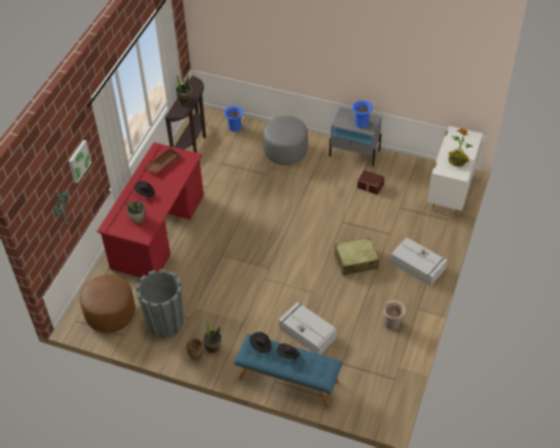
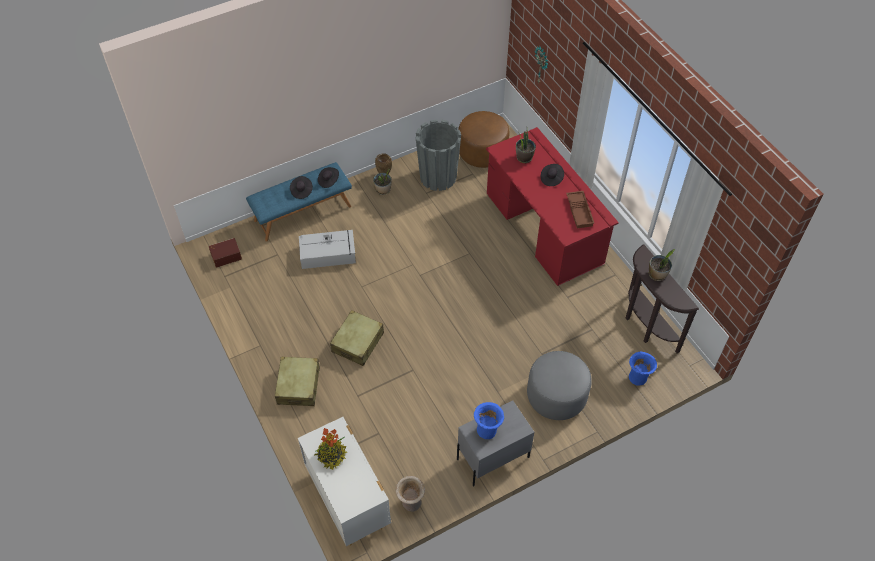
camera: 130 degrees right, 5 degrees up
picture [68,140,92,184] -> none
brown storage box [357,170,385,195] -> brown storage box moved to [209,238,242,268]
beige vase [383,300,406,330] -> beige vase moved to [396,476,425,511]
grey storage box [390,238,448,286] -> beige suitcase [275,357,320,406]

